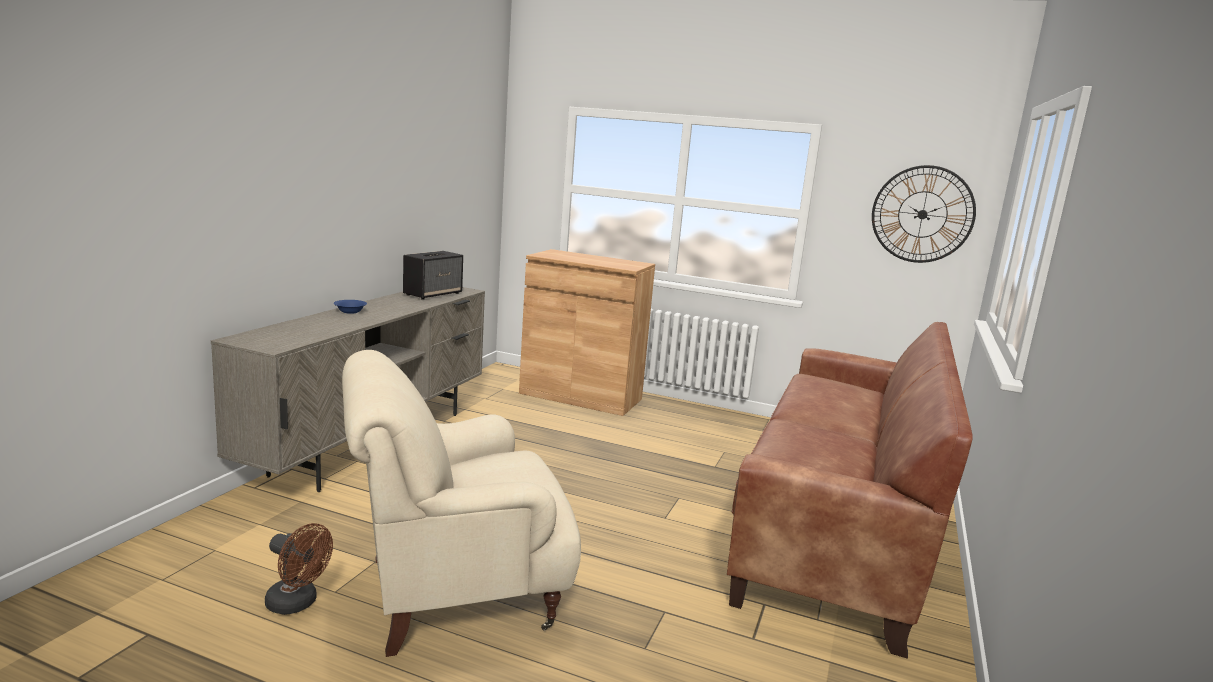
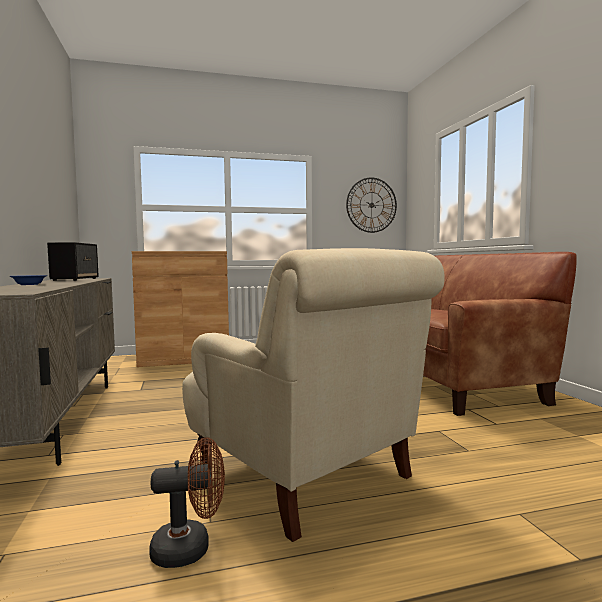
camera: 35 degrees left, 10 degrees down
beige armchair [342,350,581,657] -> beige armchair turned 75 degrees counterclockwise [182,248,445,542]

